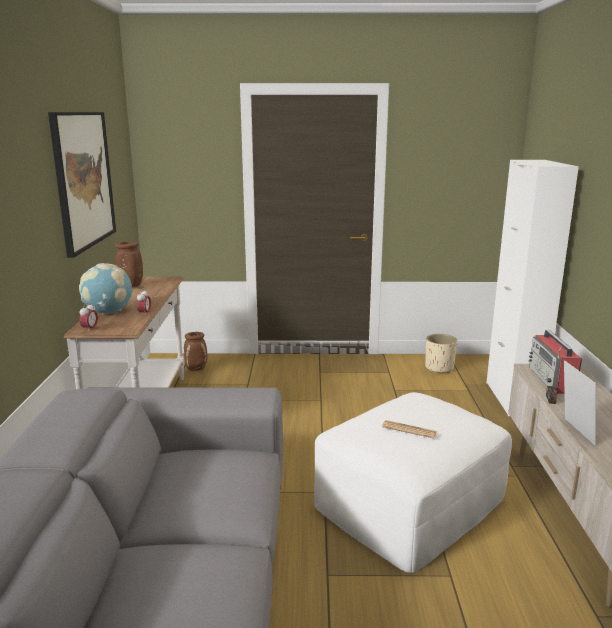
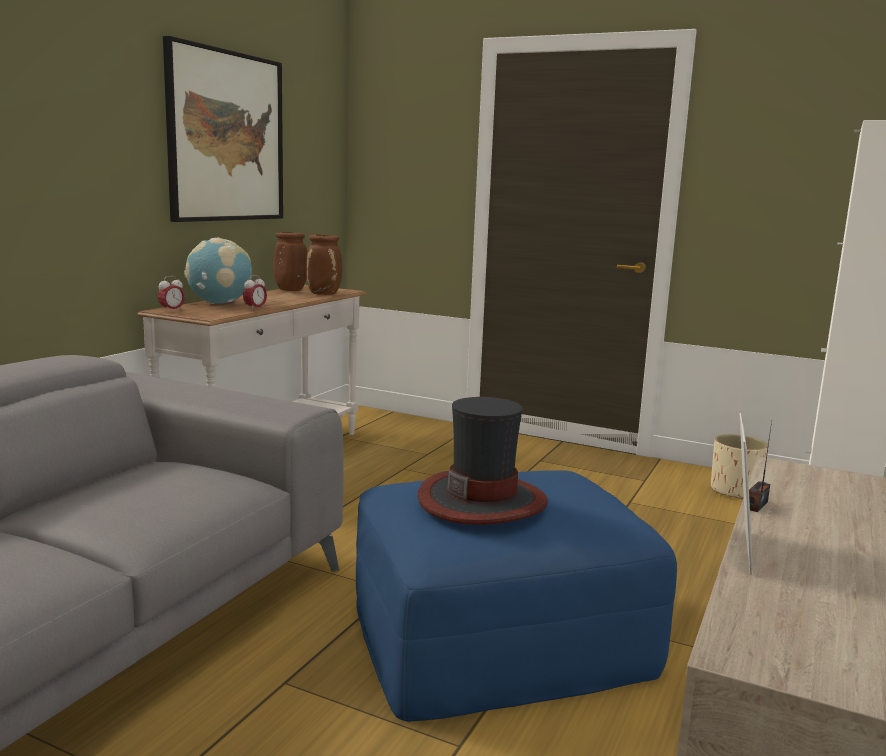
camera: 25 degrees right, 5 degrees down
brown vase [184,332,207,371] -> brown vase moved to [306,234,342,295]
white ottoman [314,392,512,573] -> blue ottoman [356,470,677,722]
newspaper [382,420,437,438] -> hat [417,397,548,525]
radio [529,330,582,394] -> none

